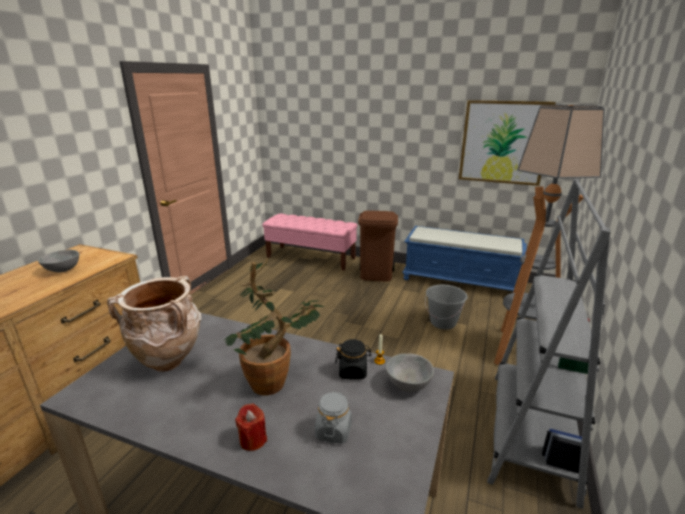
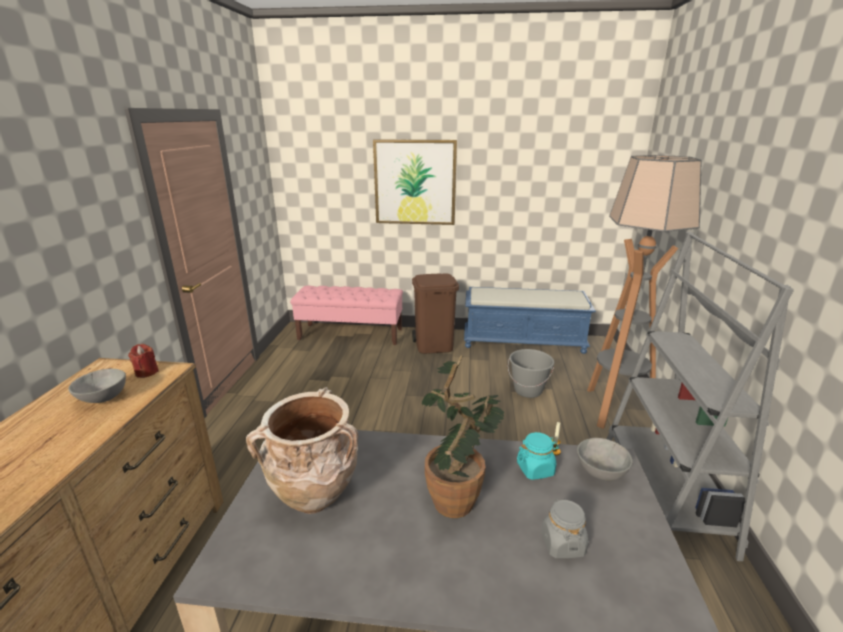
camera: 15 degrees left, 0 degrees up
red candle [235,404,267,451] -> red candle moved to [128,344,159,378]
black jar [335,339,372,380] -> turquoise jar [517,432,559,480]
picture [459,100,556,186] -> picture moved to [373,139,457,225]

